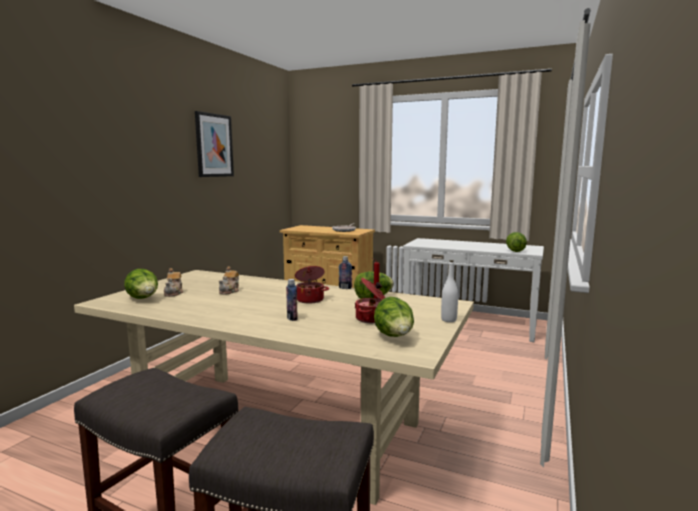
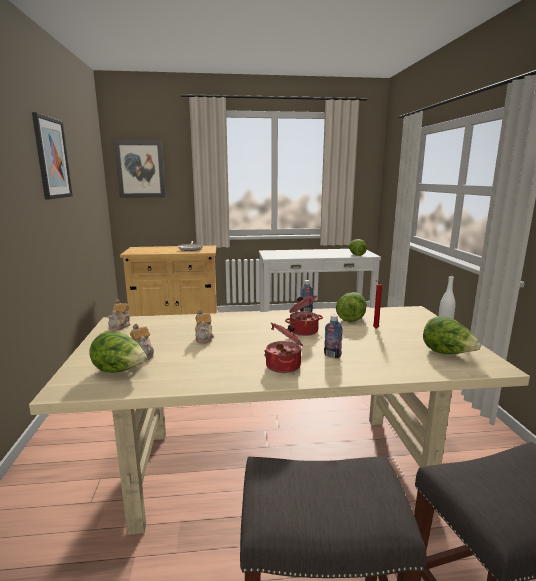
camera: 30 degrees left, 5 degrees up
cooking pot [355,278,385,323] -> cooking pot moved to [265,323,303,373]
none -> teapot [108,299,131,331]
none -> picture [114,140,166,198]

